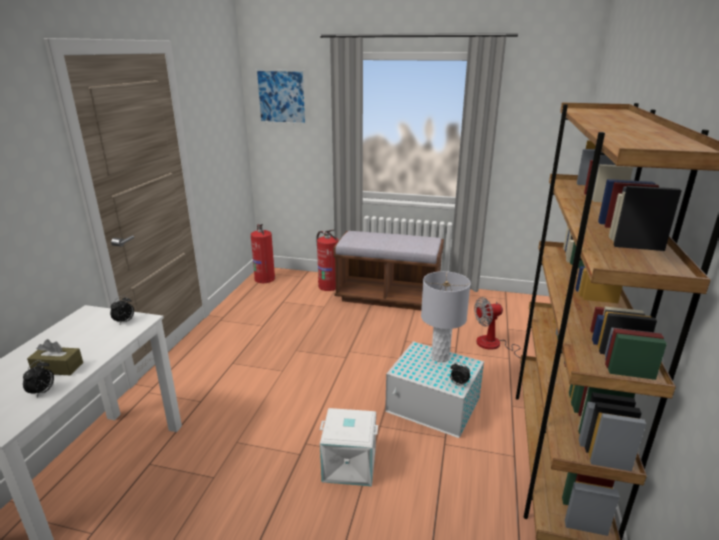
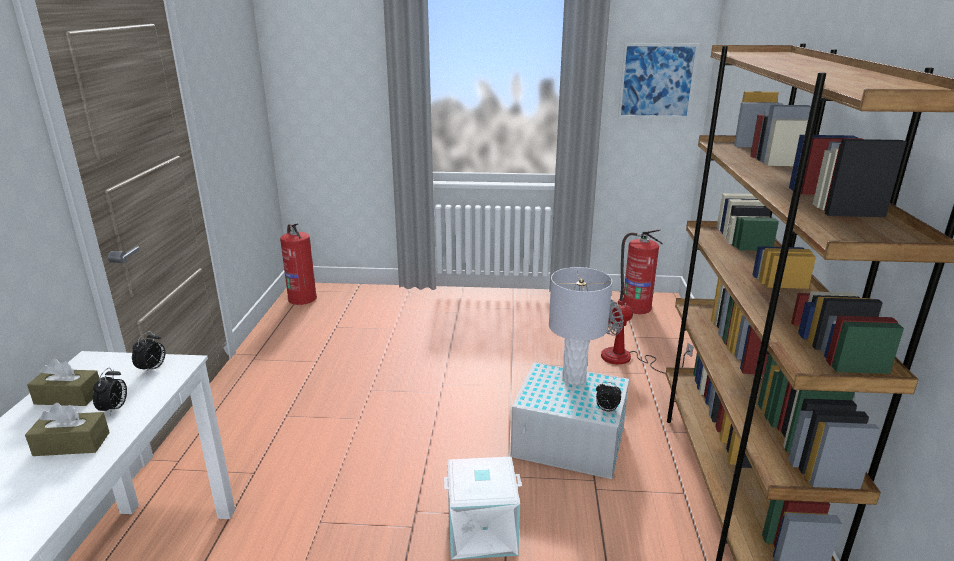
camera: 10 degrees left, 0 degrees up
alarm clock [23,360,54,398] -> alarm clock moved to [93,367,127,416]
picture [255,69,307,125] -> picture moved to [618,43,699,118]
fire extinguisher [317,229,338,291] -> fire extinguisher moved to [618,229,663,314]
brown bench [333,231,444,310] -> none
none -> brown tissue box [27,359,100,406]

